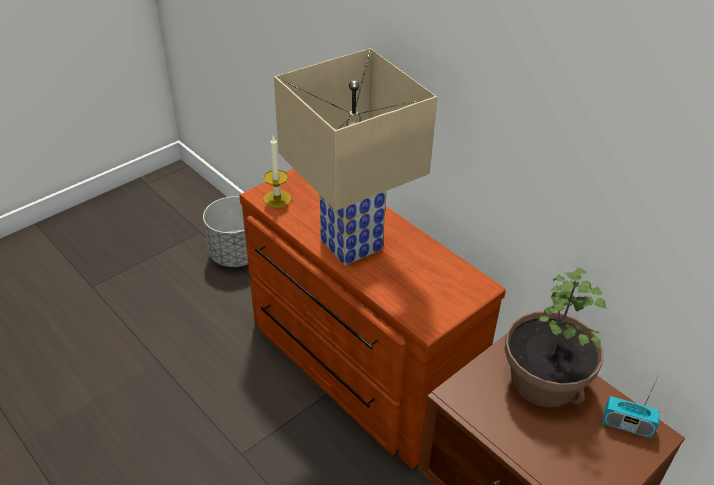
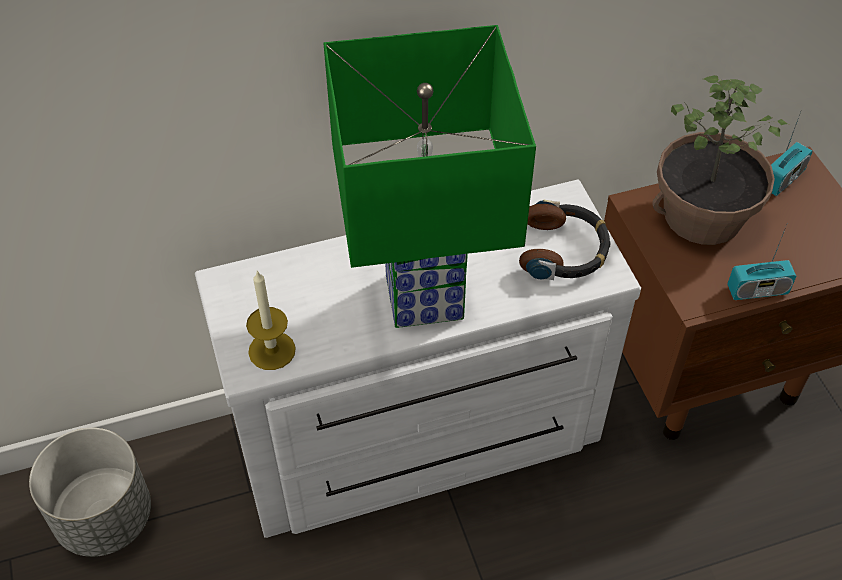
camera: 65 degrees left, 10 degrees up
brown dresser [240,168,506,468] -> white dresser [195,180,641,538]
beige table lamp [274,48,437,265] -> green table lamp [323,25,536,328]
none -> headphones [519,200,611,280]
none -> radio [727,227,796,300]

